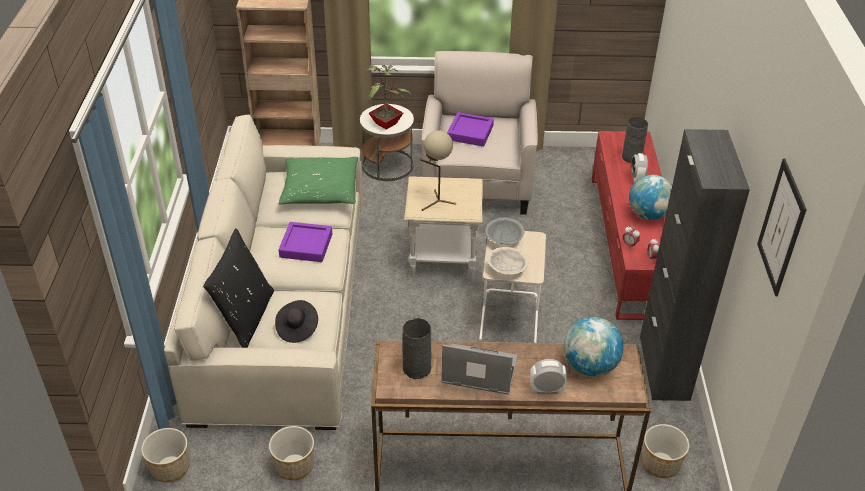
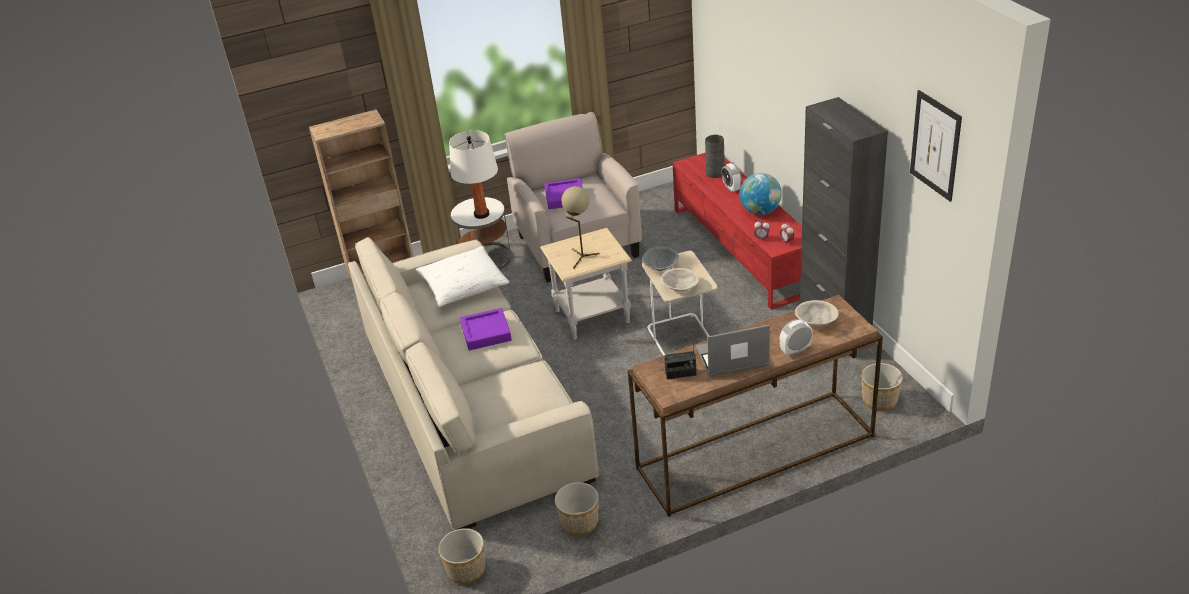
camera: 20 degrees left, 5 degrees down
black pillow [203,228,274,348] -> none
black hat [275,300,318,343] -> none
green pillow [279,157,358,204] -> white pillow [415,246,510,307]
potted plant [365,65,413,130] -> white table lamp [449,130,498,219]
grey vase [402,318,431,379] -> radio [664,342,697,379]
globe [564,317,624,376] -> beige bowl [795,300,839,327]

